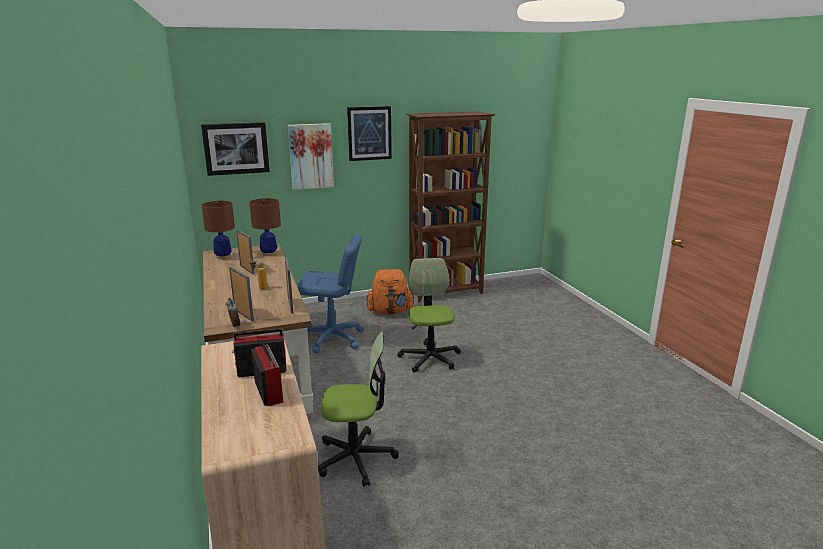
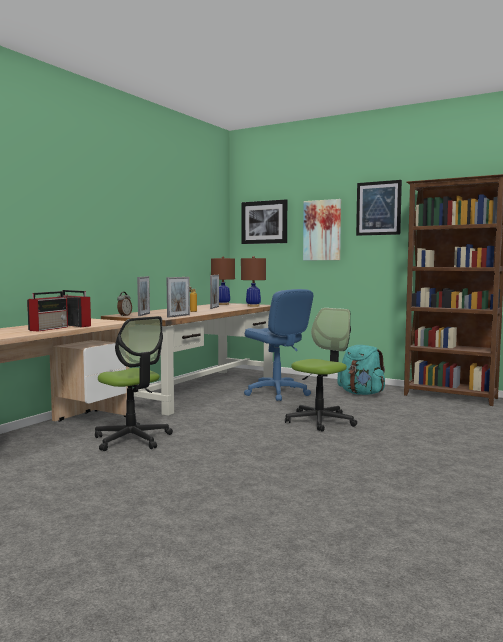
camera: 50 degrees right, 15 degrees down
orange backpack [366,269,415,315] -> turquoise backpack [337,345,385,395]

